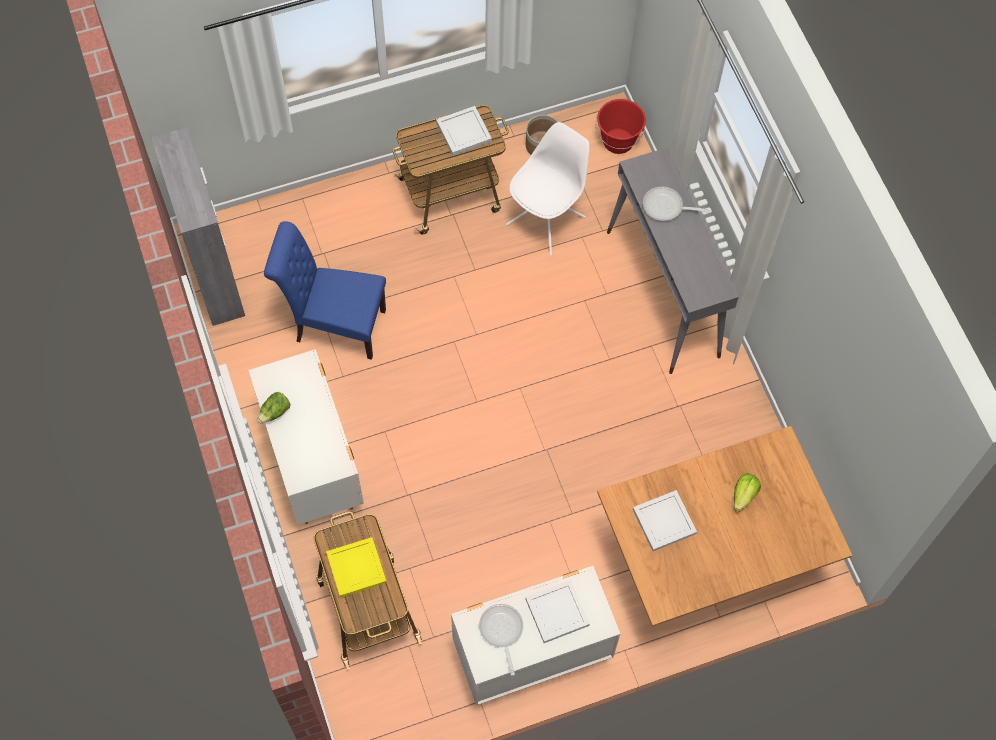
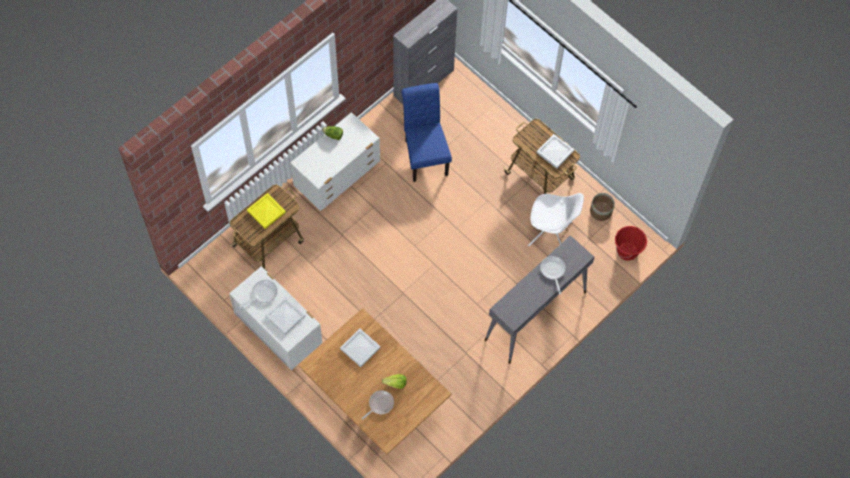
camera: 65 degrees right, 0 degrees up
none -> frying pan [362,390,394,420]

